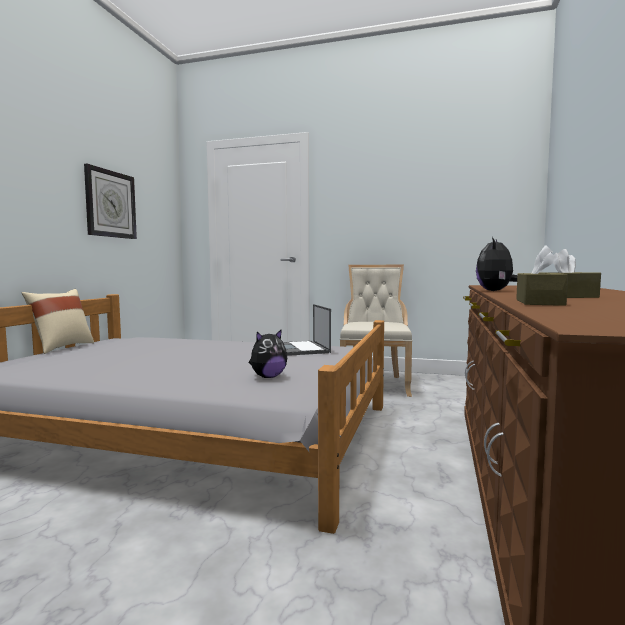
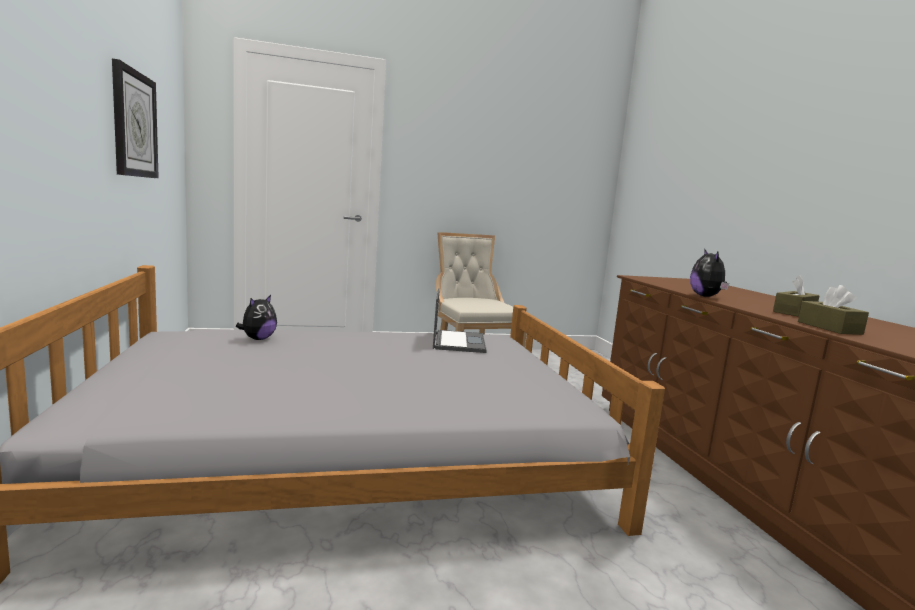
camera: 30 degrees left, 5 degrees up
beige pillow [22,289,94,354] -> none
plush toy [249,329,287,378] -> plush toy moved to [236,295,277,340]
laptop [283,304,331,356] -> laptop turned 135 degrees counterclockwise [433,288,487,353]

